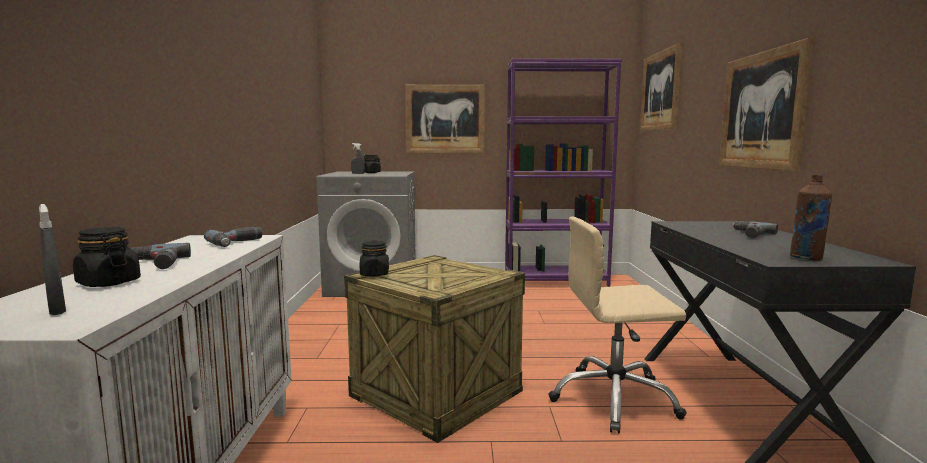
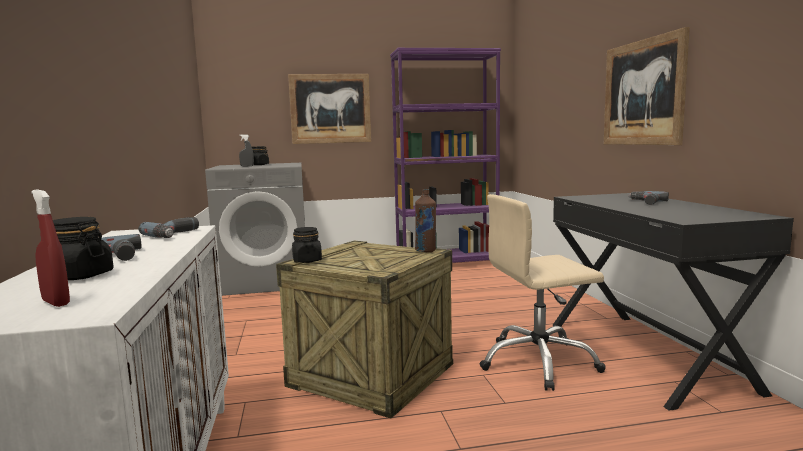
camera: 10 degrees left, 0 degrees up
grey spray bottle [39,204,66,315] -> red spray bottle [31,189,70,307]
picture [640,43,683,131] -> none
brown bottle [790,175,832,261] -> brown bottle moved to [415,189,436,252]

